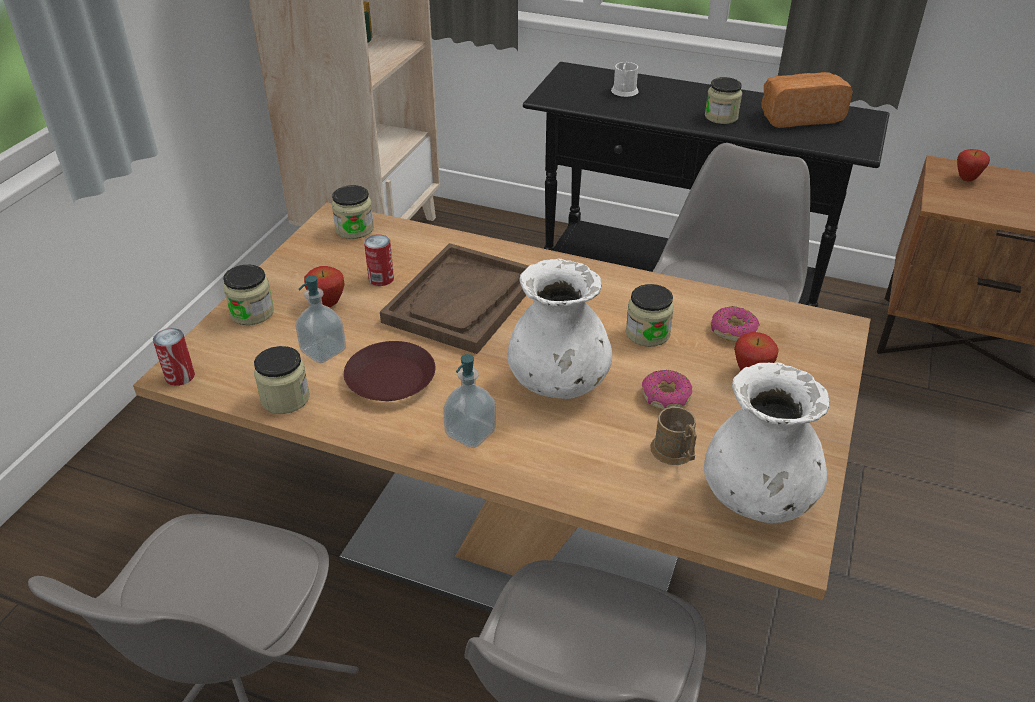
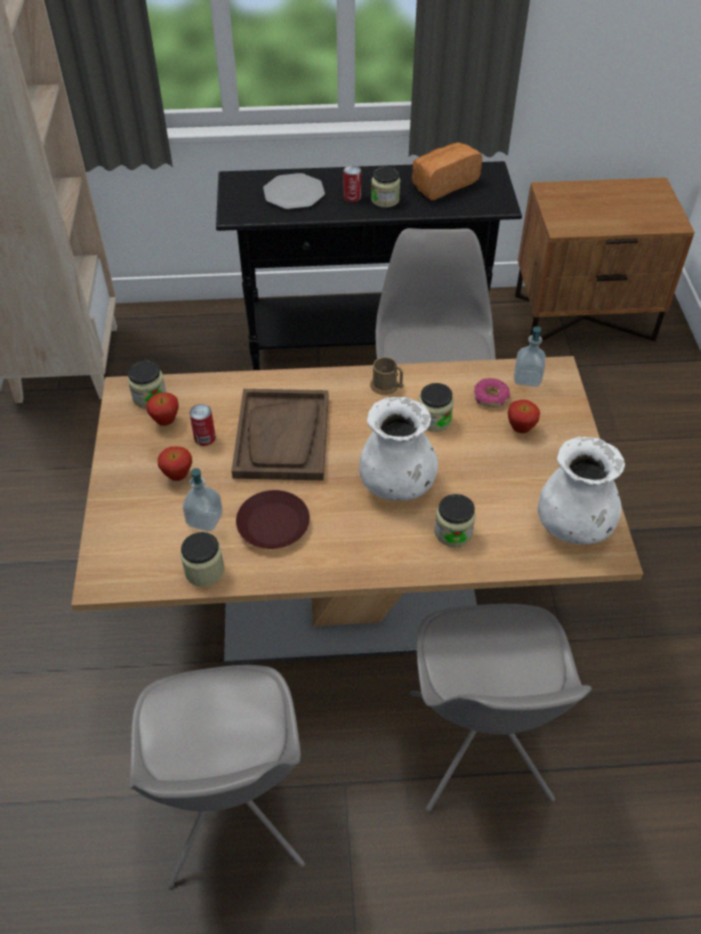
camera: 25 degrees left, 10 degrees up
can [153,328,195,386] -> can moved to [344,165,361,202]
jar [223,265,274,325] -> jar moved to [434,494,476,547]
soap dispenser [443,354,496,448] -> soap dispenser moved to [514,327,546,387]
white mug [611,62,639,97] -> plate [263,173,325,209]
donut [642,370,692,410] -> none
brown mug [650,407,697,465] -> brown mug moved to [370,357,404,395]
apple [957,149,990,181] -> apple moved to [146,392,179,426]

